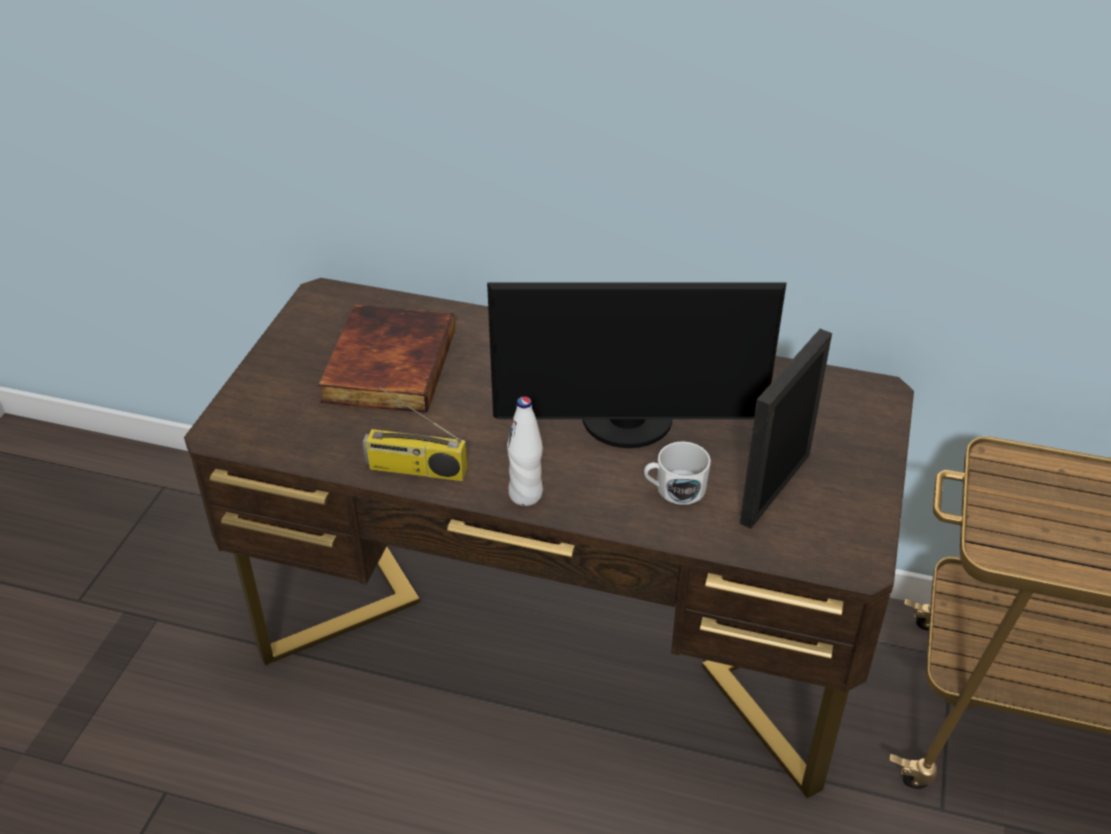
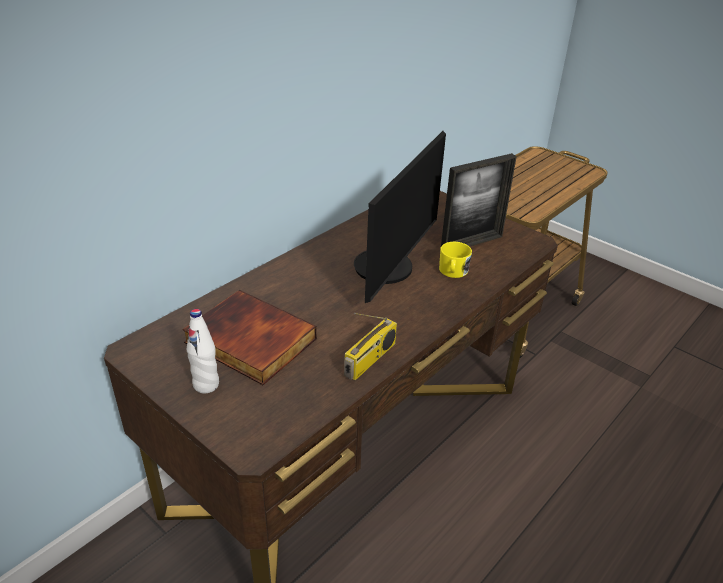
camera: 65 degrees left, 5 degrees down
white bottle [507,397,543,506] -> white bottle moved to [187,309,219,393]
white mug [644,442,711,505] -> yellow mug [439,242,472,278]
picture frame [739,329,832,529] -> picture frame turned 90 degrees counterclockwise [441,153,517,247]

